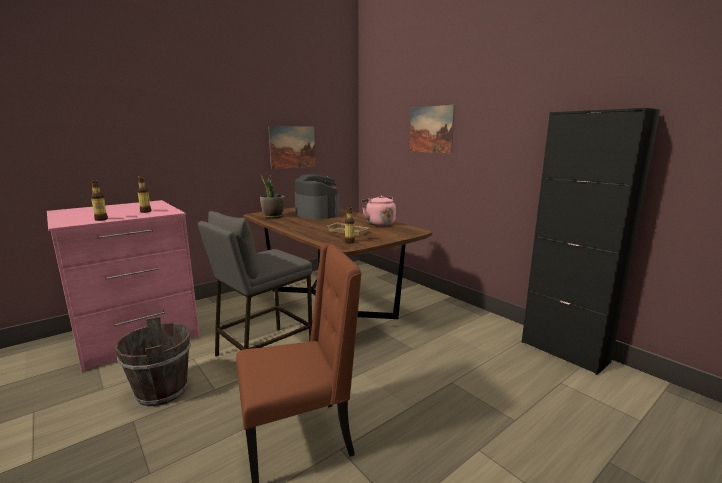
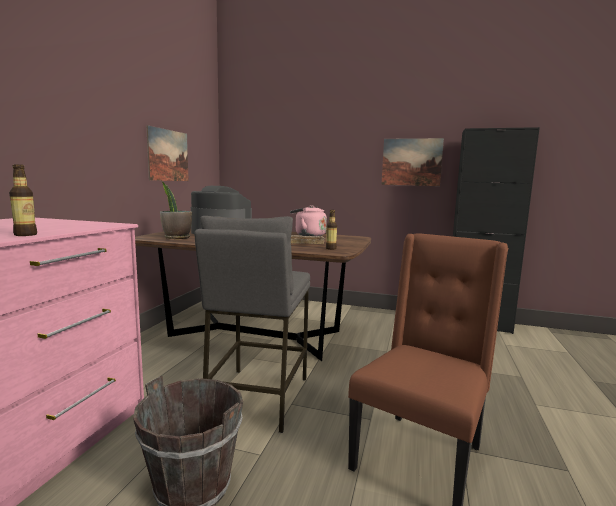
camera: 35 degrees left, 5 degrees down
bottle [137,176,151,213] -> none
picture [410,105,455,153] -> picture moved to [381,138,444,186]

